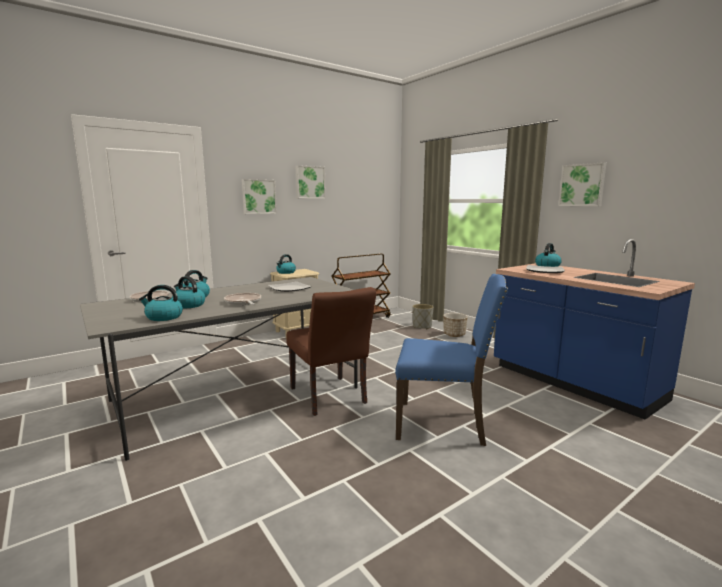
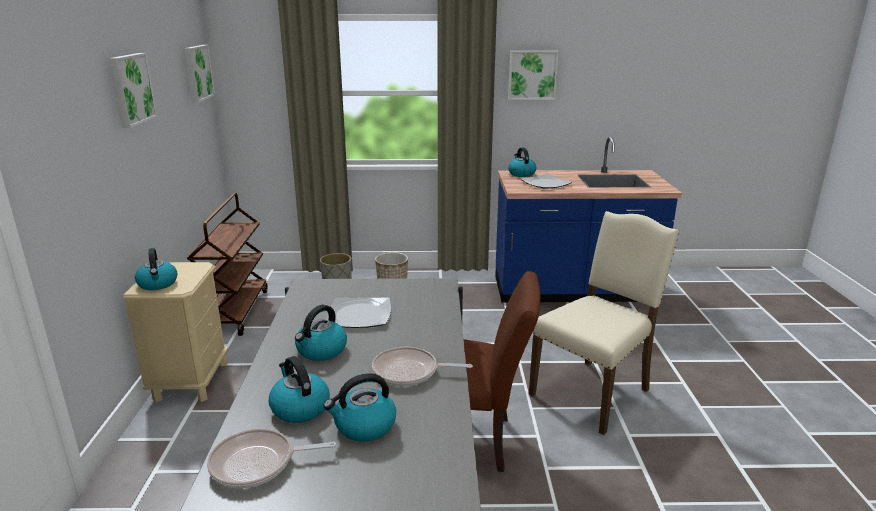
camera: 55 degrees left, 10 degrees up
kettle [139,285,183,321] -> kettle moved to [295,305,347,361]
picture [242,179,277,214] -> picture moved to [184,45,215,103]
blue chair [395,274,509,446] -> beige chair [529,211,680,435]

